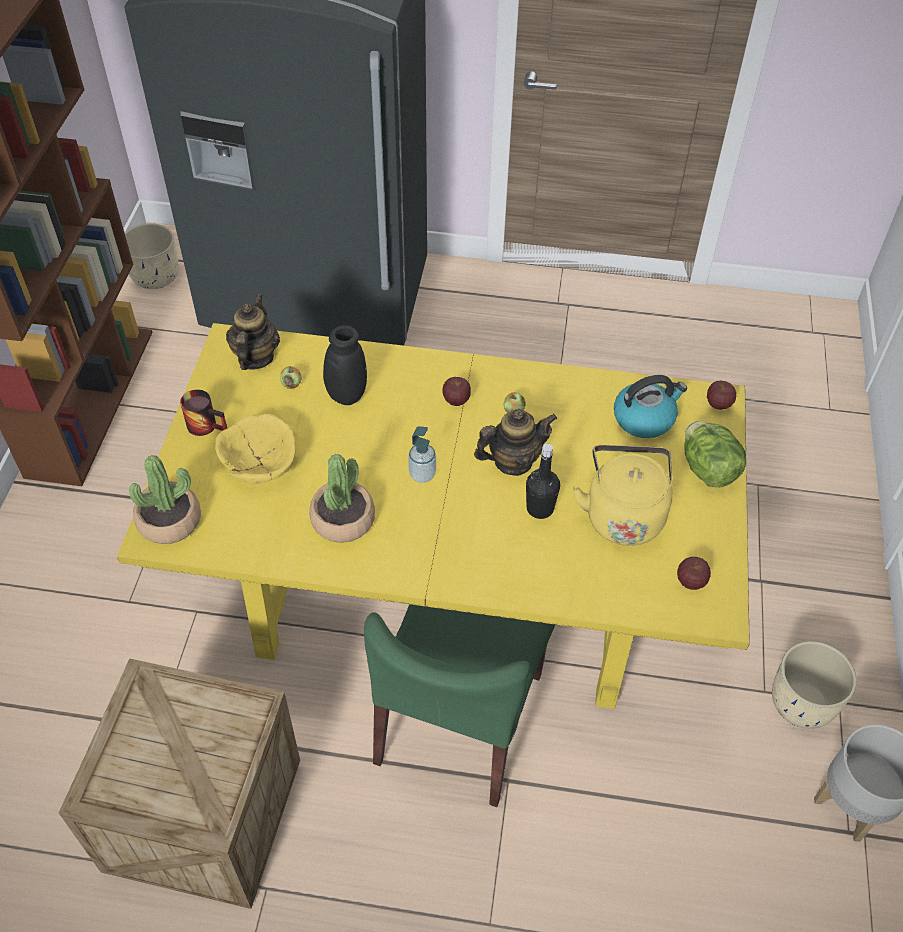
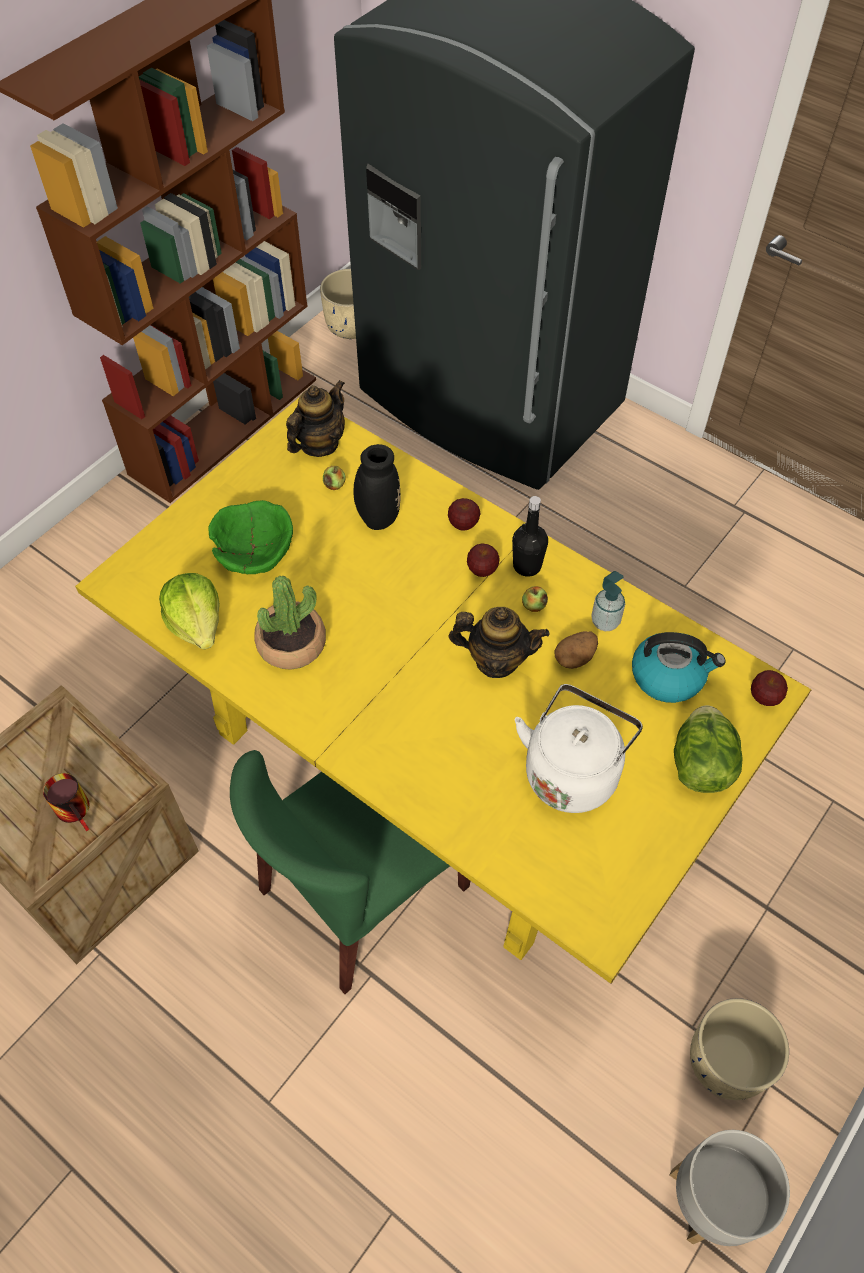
camera: 30 degrees right, 5 degrees up
potted plant [129,455,201,544] -> none
mug [180,389,227,436] -> mug moved to [43,773,90,831]
yellow bowl [215,414,296,484] -> green bowl [208,500,293,574]
soap dispenser [408,426,436,483] -> soap dispenser moved to [591,571,625,631]
black bottle [526,444,560,519] -> black bottle moved to [512,496,548,577]
yellow kettle [573,445,673,546] -> white kettle [515,684,643,813]
apple [677,557,711,590] -> apple moved to [448,498,480,531]
none -> lettuce [159,573,220,649]
none -> potato [554,631,598,669]

